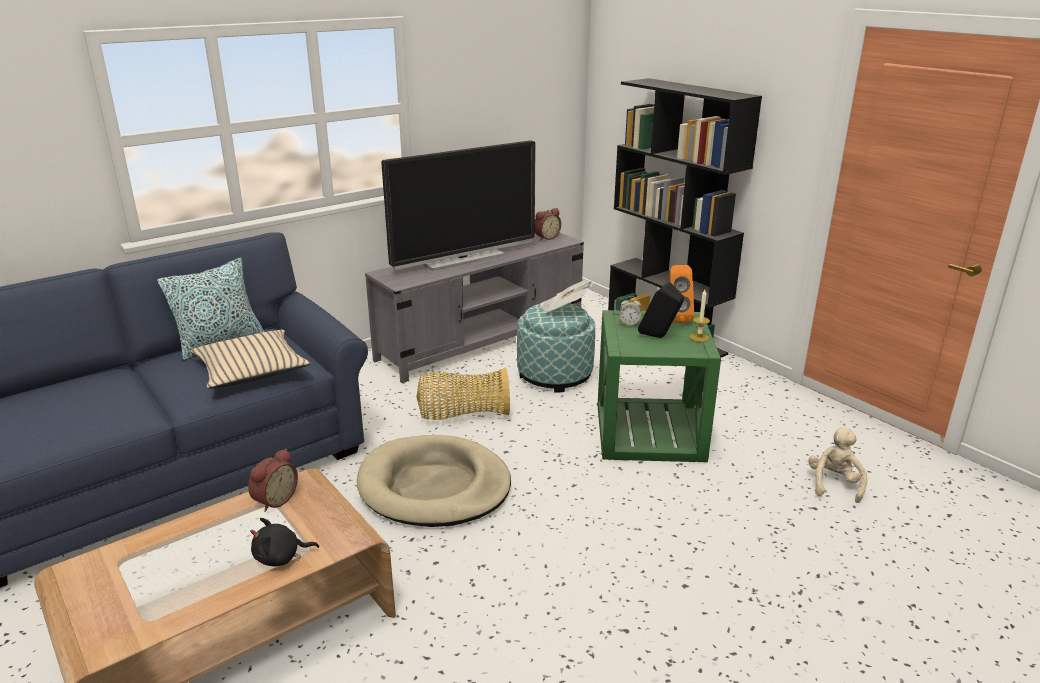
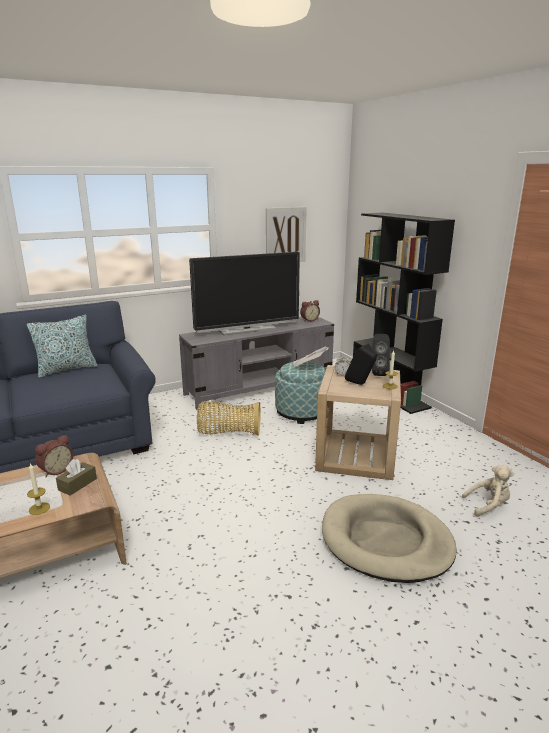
camera: 10 degrees right, 5 degrees down
beige pillow [190,330,311,388] -> none
black plush toy [250,518,319,566] -> candle [27,463,50,515]
beige dog bed [357,435,511,527] -> beige dog bed moved to [322,494,457,583]
green side table [597,310,721,462] -> beige side table [315,365,401,480]
orange speaker [670,265,694,323] -> black speaker [372,334,390,376]
beige plush toy [808,427,867,503] -> beige plush toy turned 60 degrees clockwise [462,465,514,517]
none -> brown tissue box [56,459,97,496]
none -> picture [266,207,307,262]

